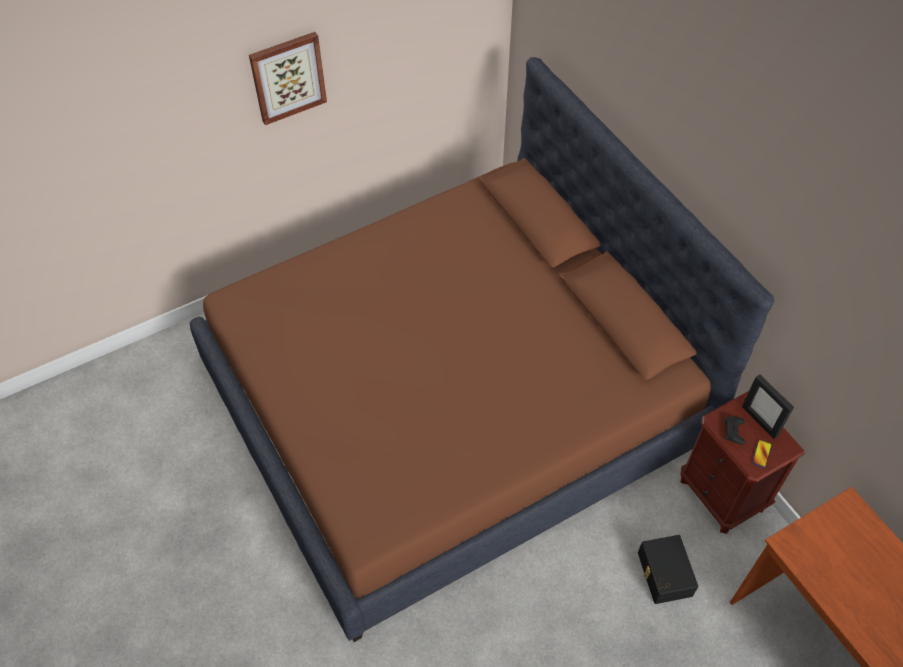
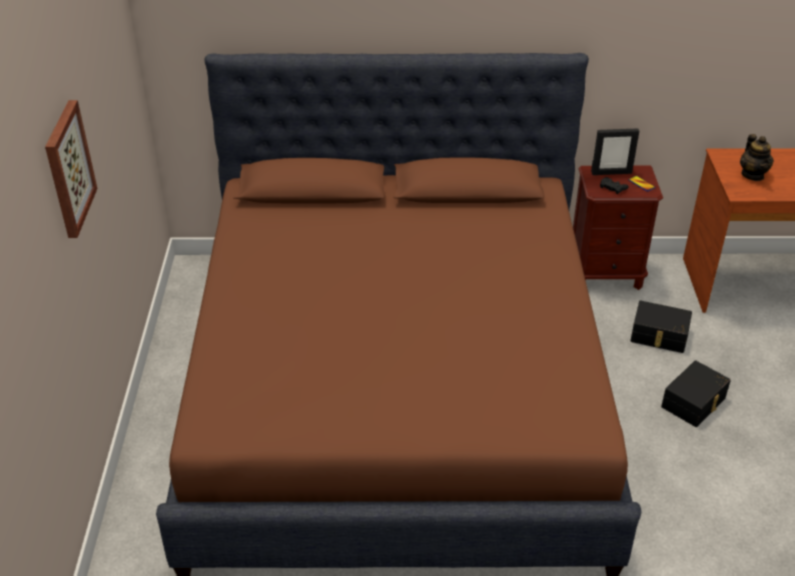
camera: 60 degrees left, 15 degrees down
none -> black storage box [661,360,731,427]
none -> teapot [740,134,774,181]

